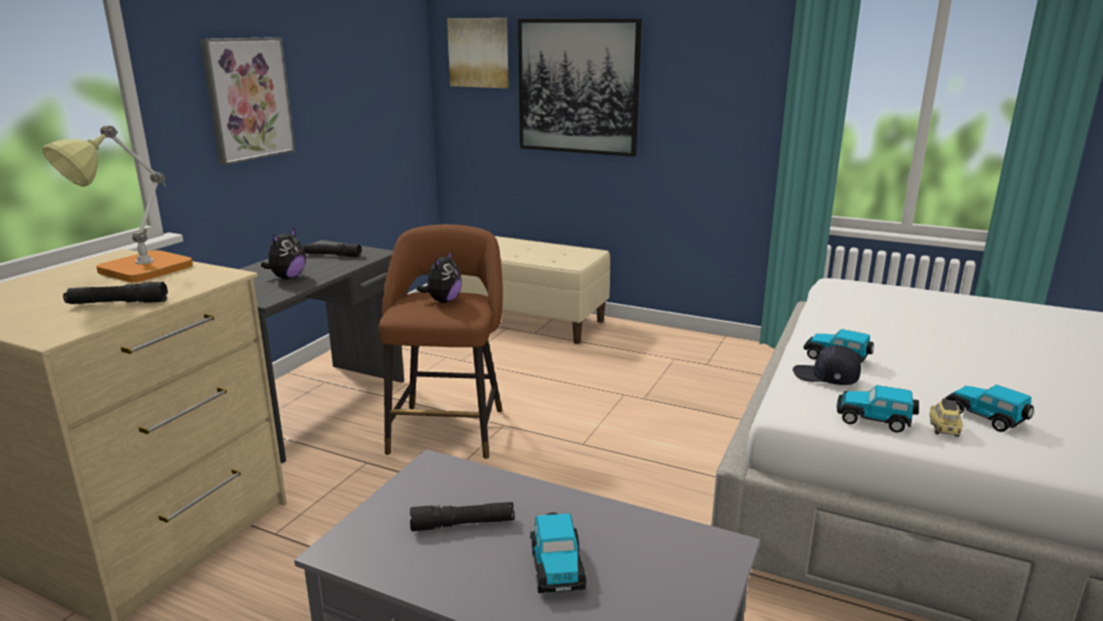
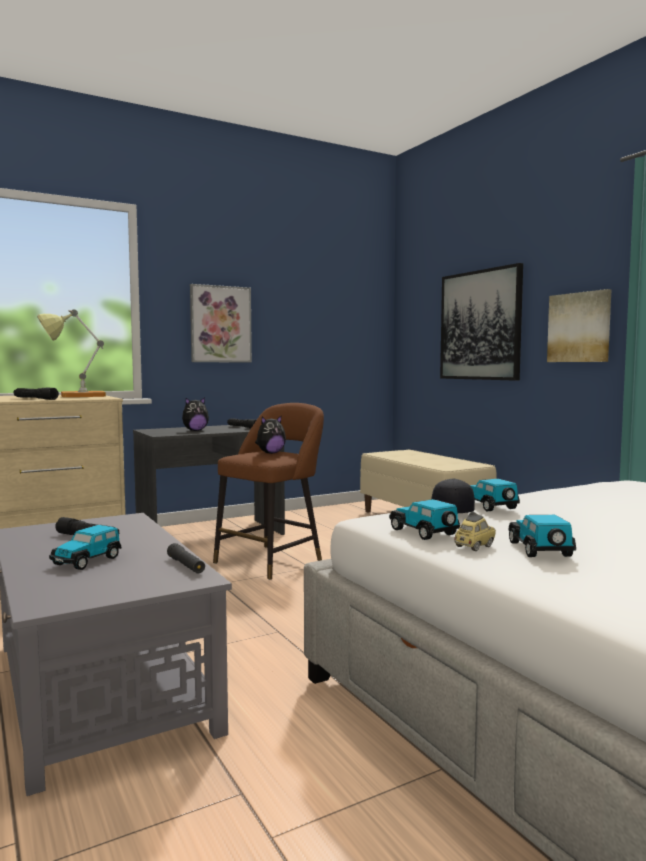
camera: 35 degrees right, 15 degrees down
picture [447,18,509,88] -> picture moved to [547,289,611,362]
none -> black flashlight [167,543,205,573]

